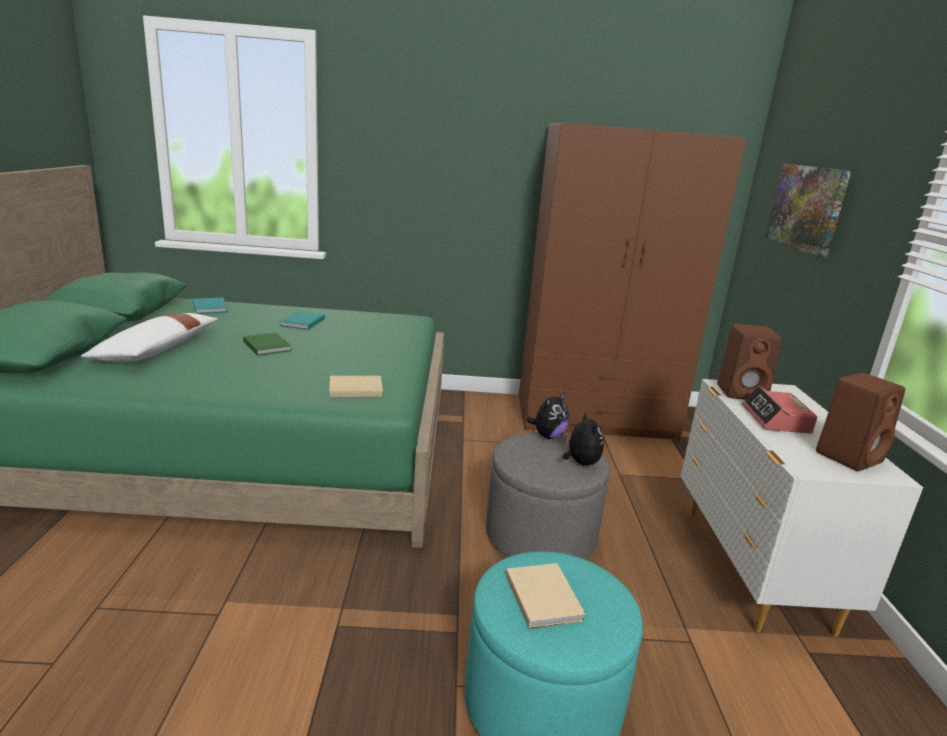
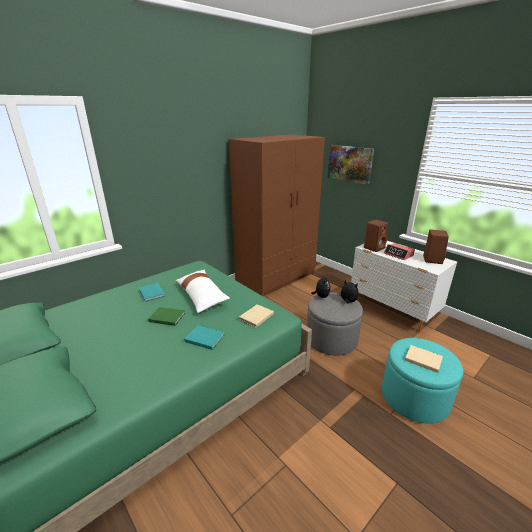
camera: 40 degrees left, 5 degrees up
white pillow [81,313,218,362] -> white pillow moved to [176,270,230,313]
turquoise book [193,298,228,314] -> turquoise book moved to [184,325,224,350]

